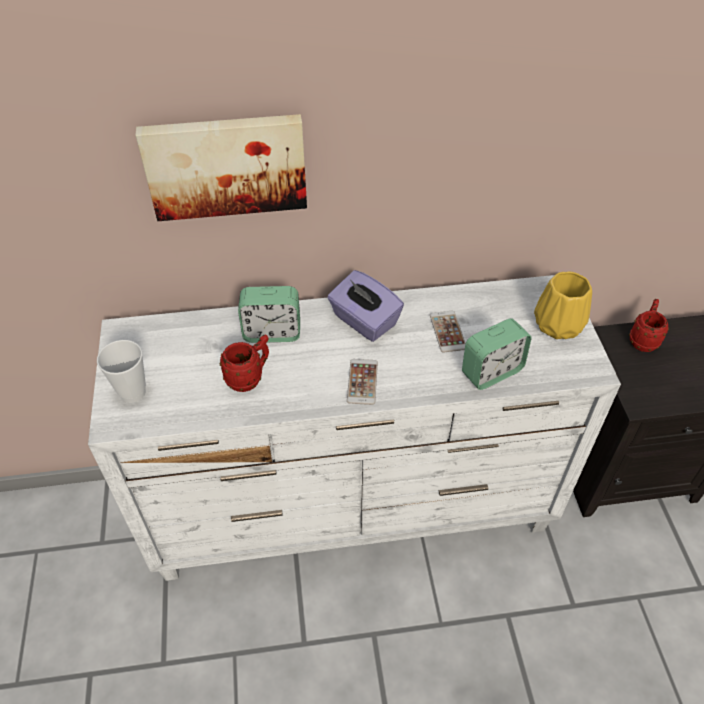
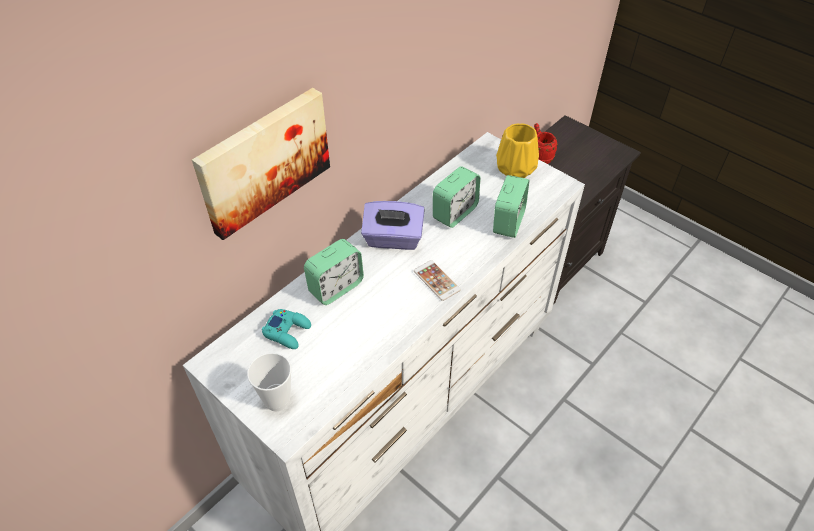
camera: 40 degrees left, 0 degrees up
red mug [219,335,269,392] -> none
phone [430,311,466,353] -> alarm clock [433,166,480,228]
none -> turquoise game controller [262,309,311,349]

